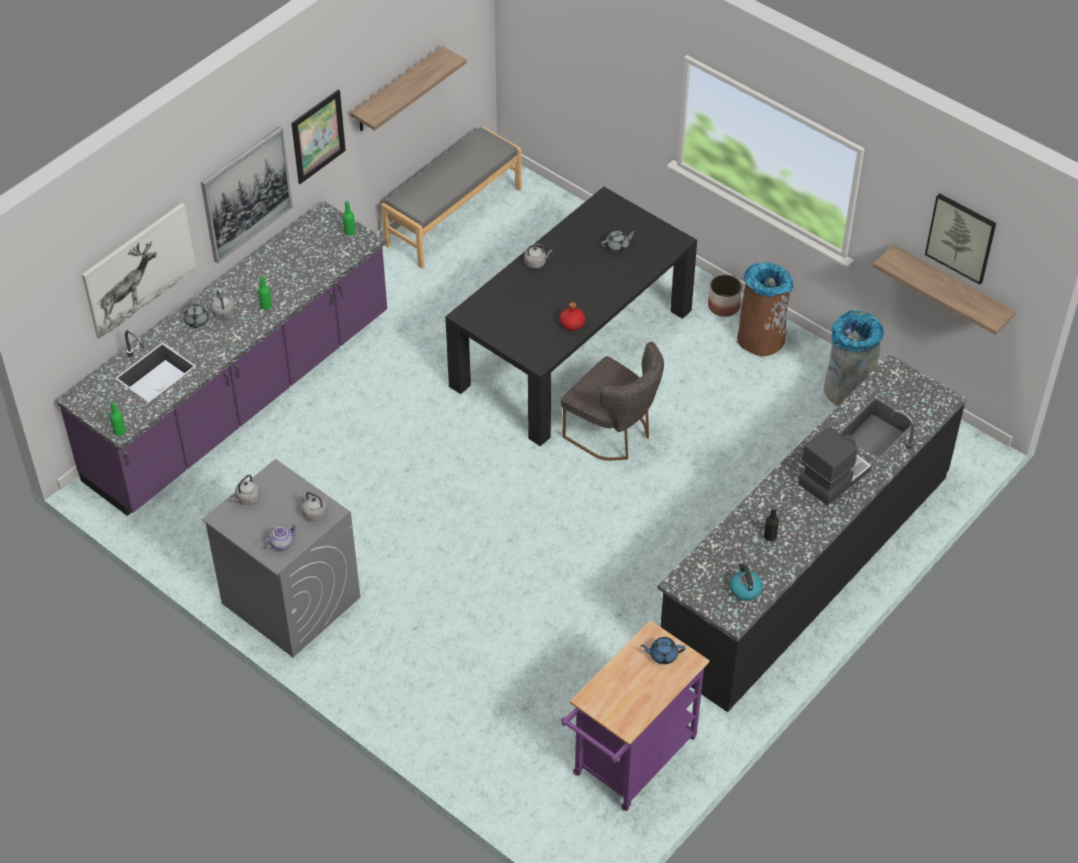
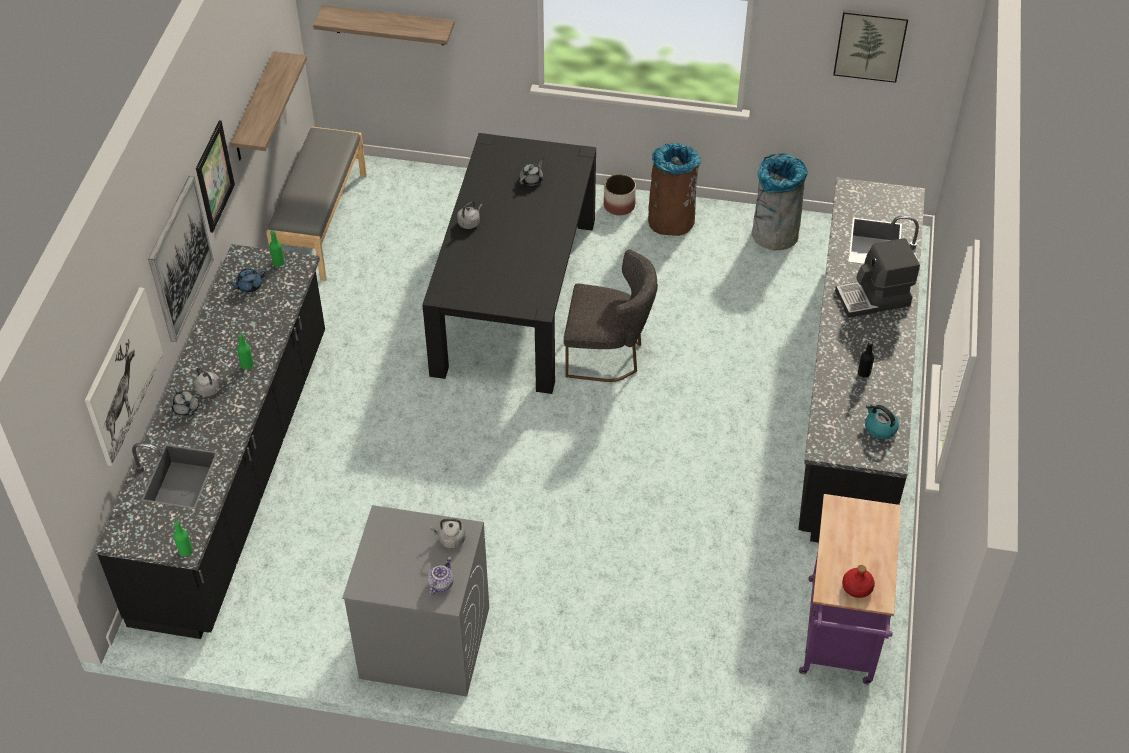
camera: 30 degrees left, 0 degrees up
purple counter [57,201,387,516] -> black counter [95,244,325,639]
grey kettle [231,475,260,505] -> none
red bottle [560,302,586,331] -> red bottle moved to [842,565,875,598]
blue teapot [640,637,685,664] -> blue teapot moved to [227,268,266,293]
coffee machine [798,427,872,505] -> coffee machine turned 120 degrees counterclockwise [835,238,920,318]
shelf [873,245,1016,335] -> shelf moved to [313,5,454,45]

